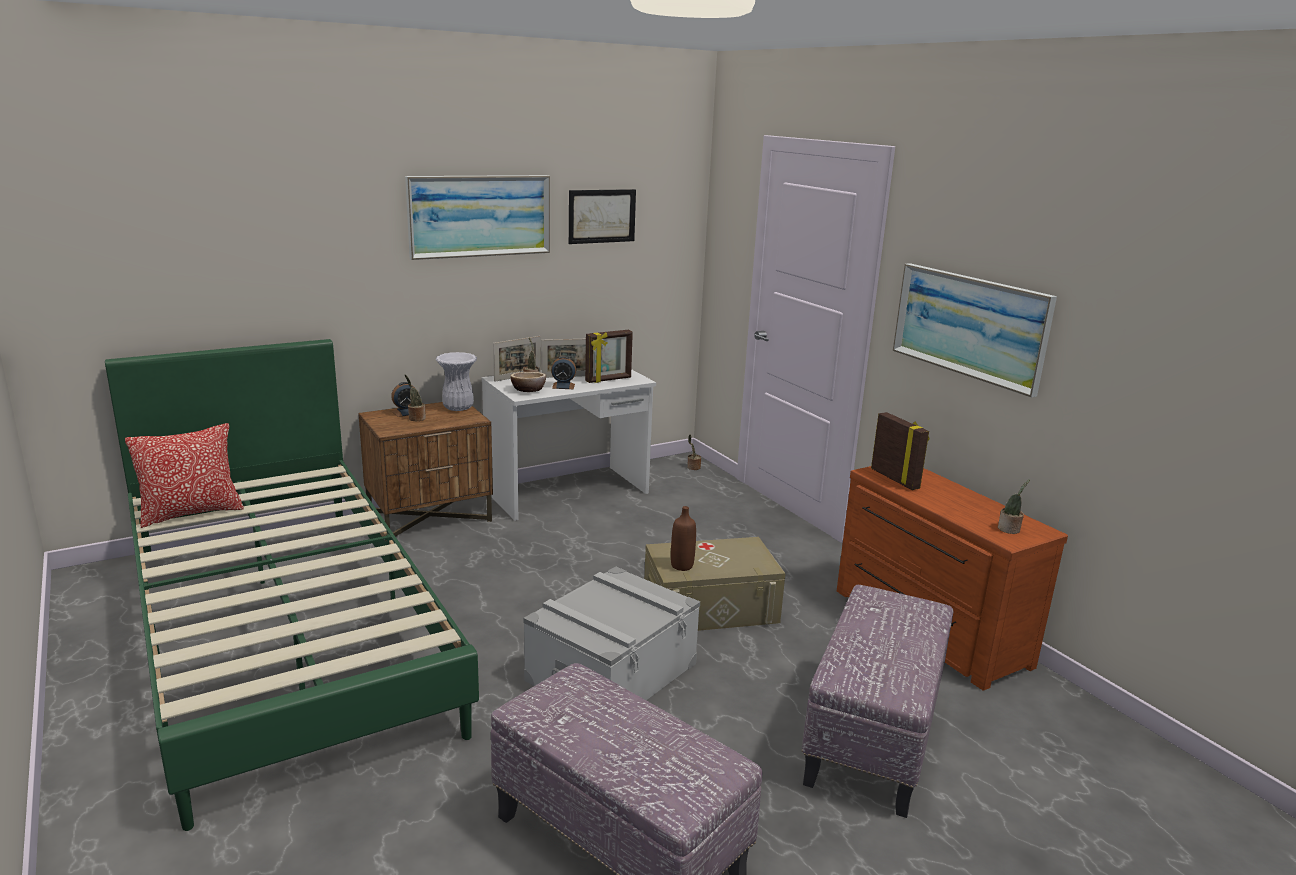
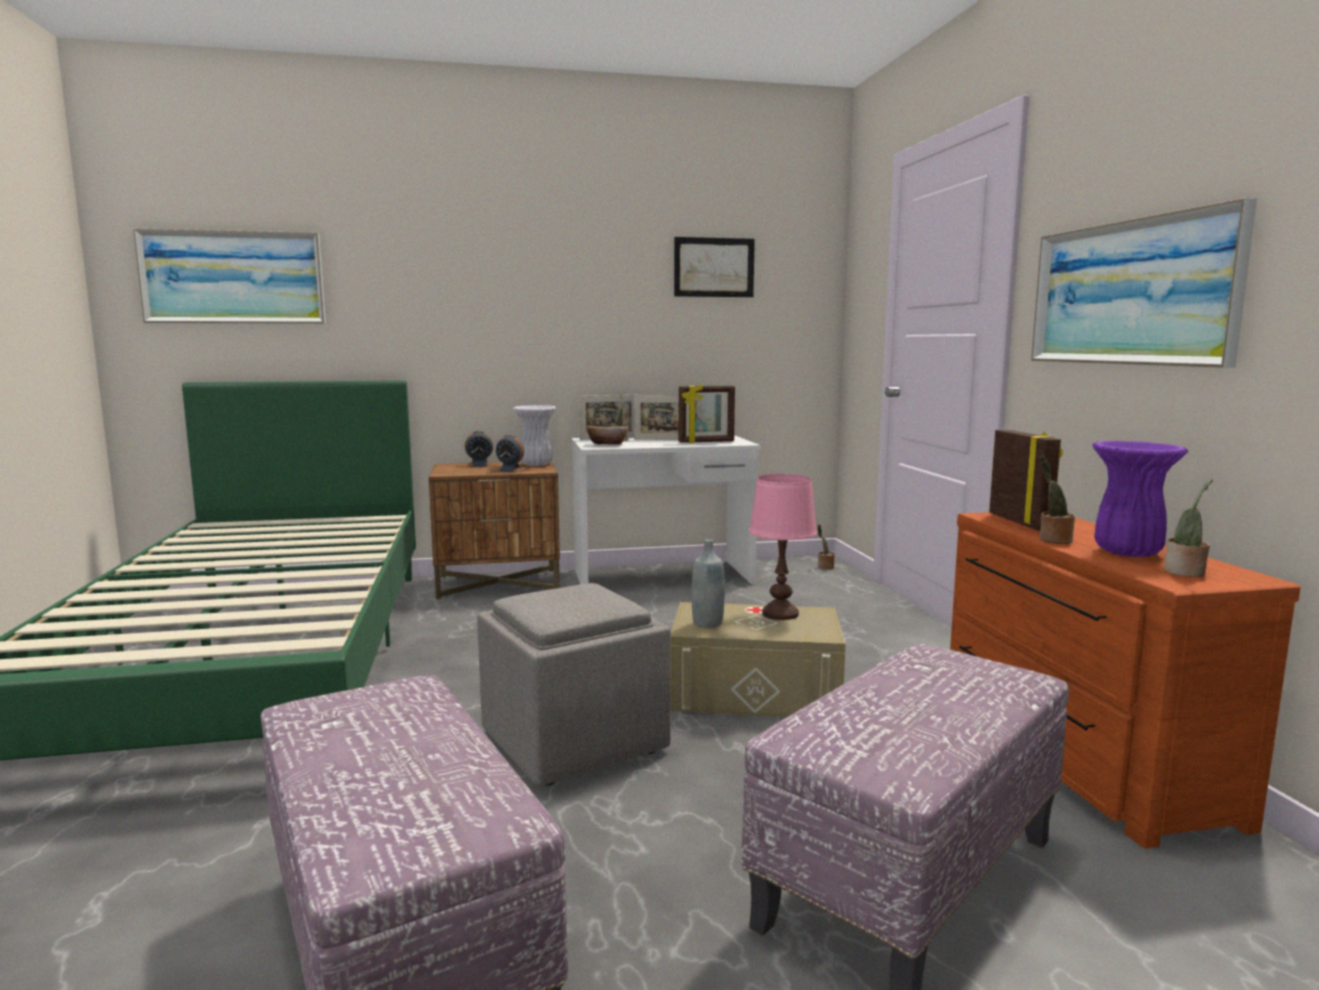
camera: 20 degrees right, 10 degrees down
pillow [125,423,243,528] -> none
potted plant [404,374,426,421] -> potted plant moved to [1039,456,1075,544]
picture [405,175,550,260] -> picture moved to [133,228,326,324]
grey storage box [523,567,700,700] -> grey ottoman [477,583,671,786]
alarm clock [551,356,576,389] -> alarm clock moved to [495,435,526,473]
brown bottle [671,506,696,571] -> grey bottle [692,539,725,628]
none -> pink table lamp [749,474,817,620]
none -> purple vase [1092,441,1188,557]

